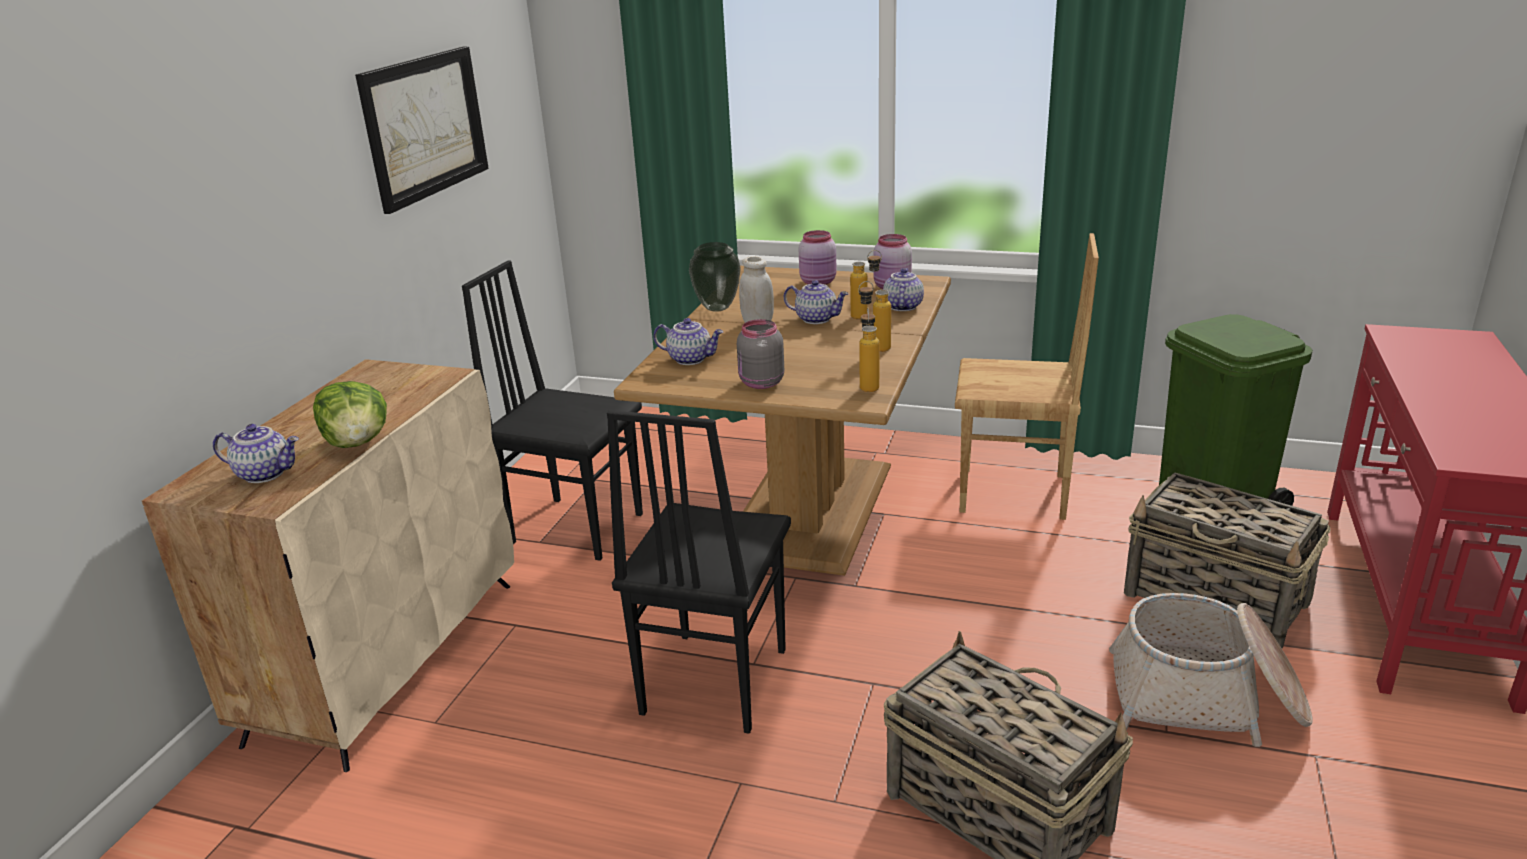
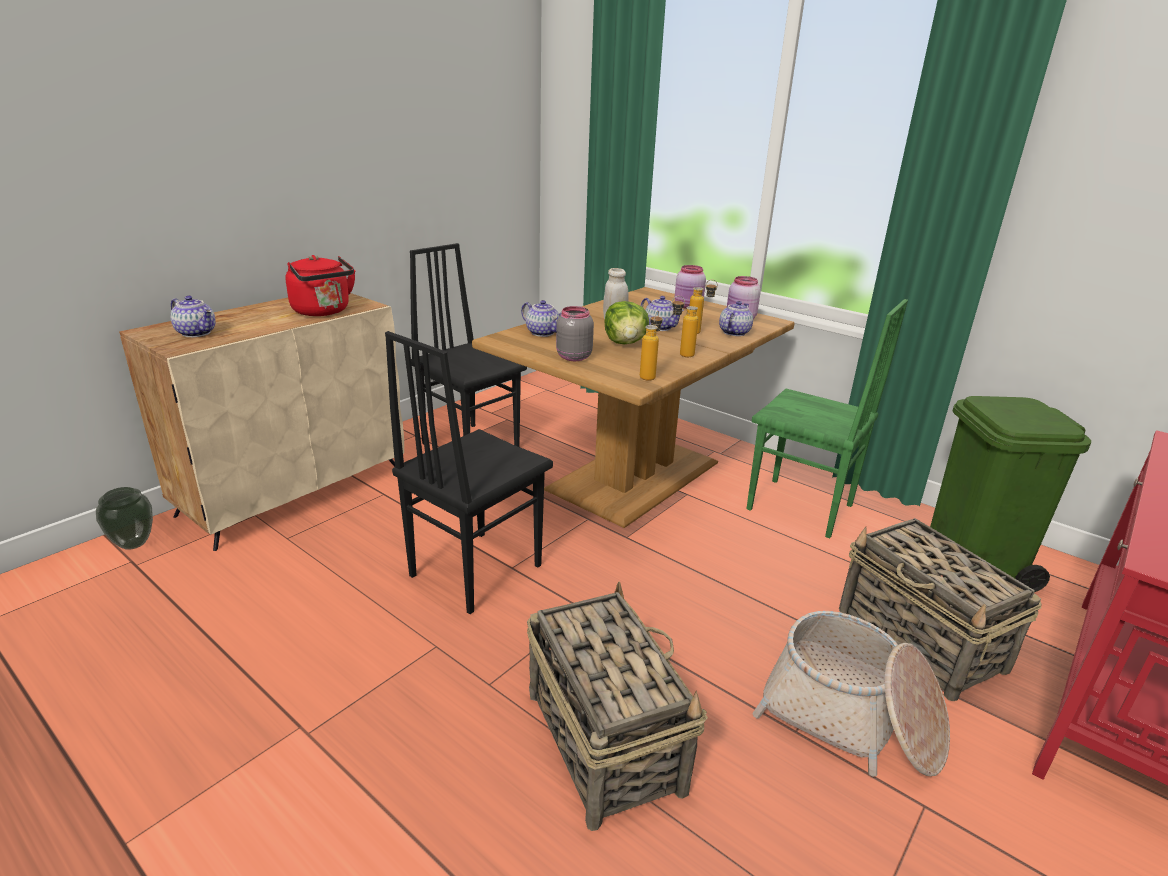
camera: 20 degrees right, 0 degrees up
lettuce [313,381,387,448] -> lettuce moved to [605,301,649,344]
picture [355,46,489,214] -> none
vase [689,242,741,312] -> vase moved to [96,487,153,550]
brown chair [955,233,1099,520] -> green chair [746,299,908,538]
none -> red kettle [285,255,356,316]

